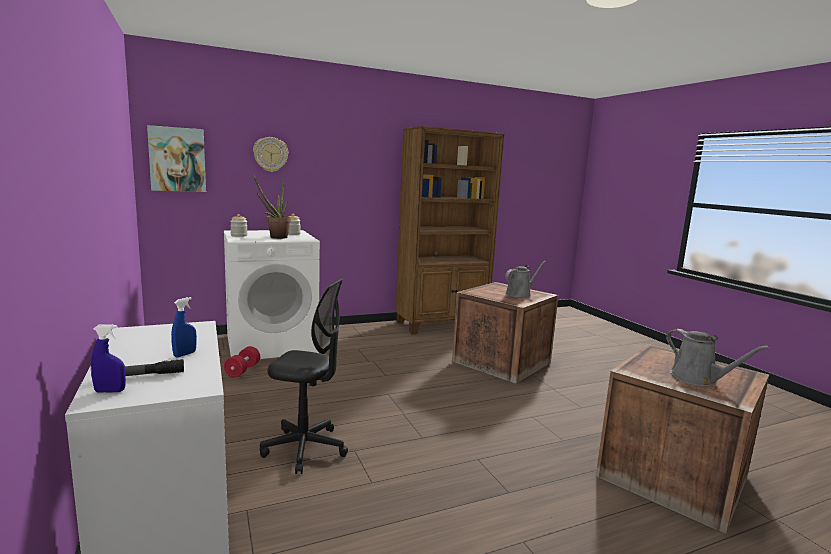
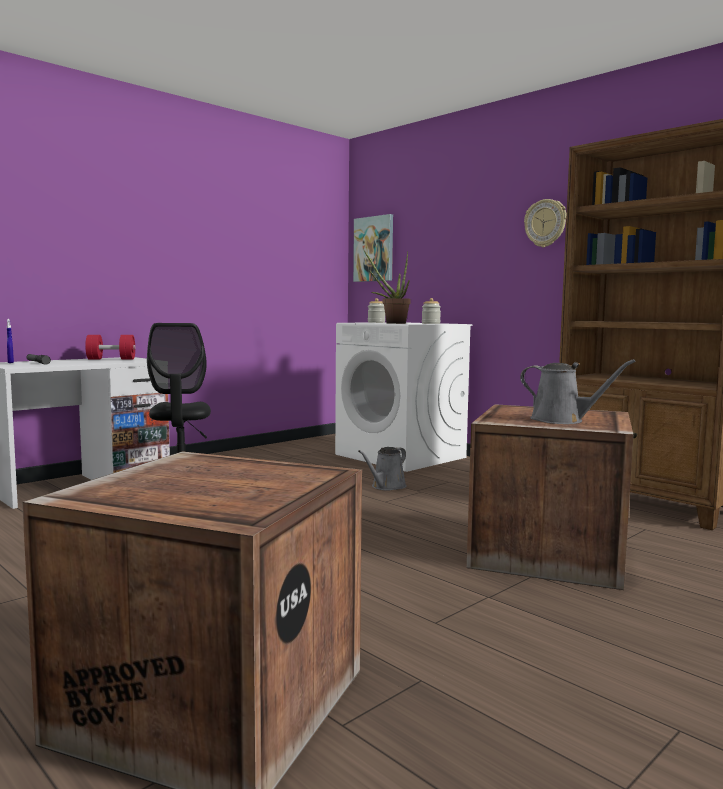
camera: 70 degrees right, 5 degrees down
blue spray bottle [171,297,197,357] -> none
red dumbbell [224,346,260,377] -> red dumbbell moved to [85,335,136,360]
wall clock [253,137,288,172] -> wall clock moved to [524,199,566,247]
grey watering can [666,329,770,386] -> grey watering can moved to [358,447,407,490]

